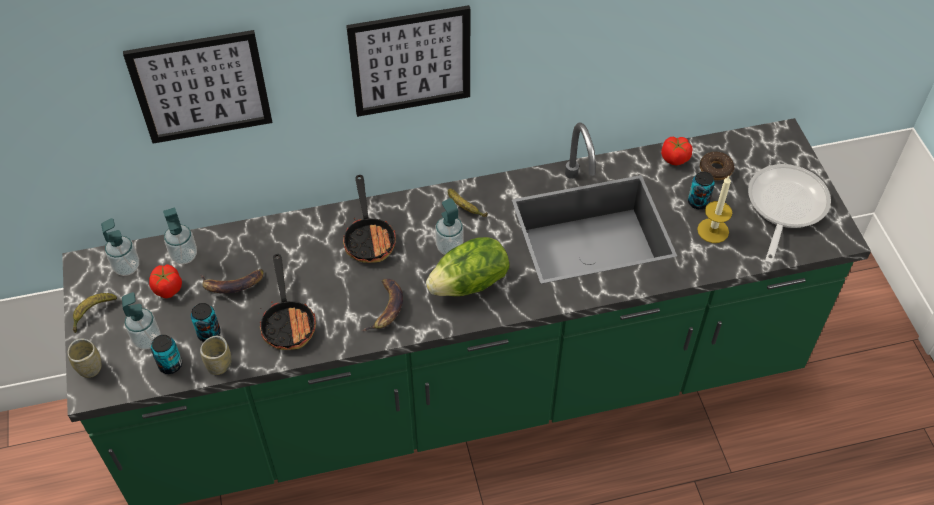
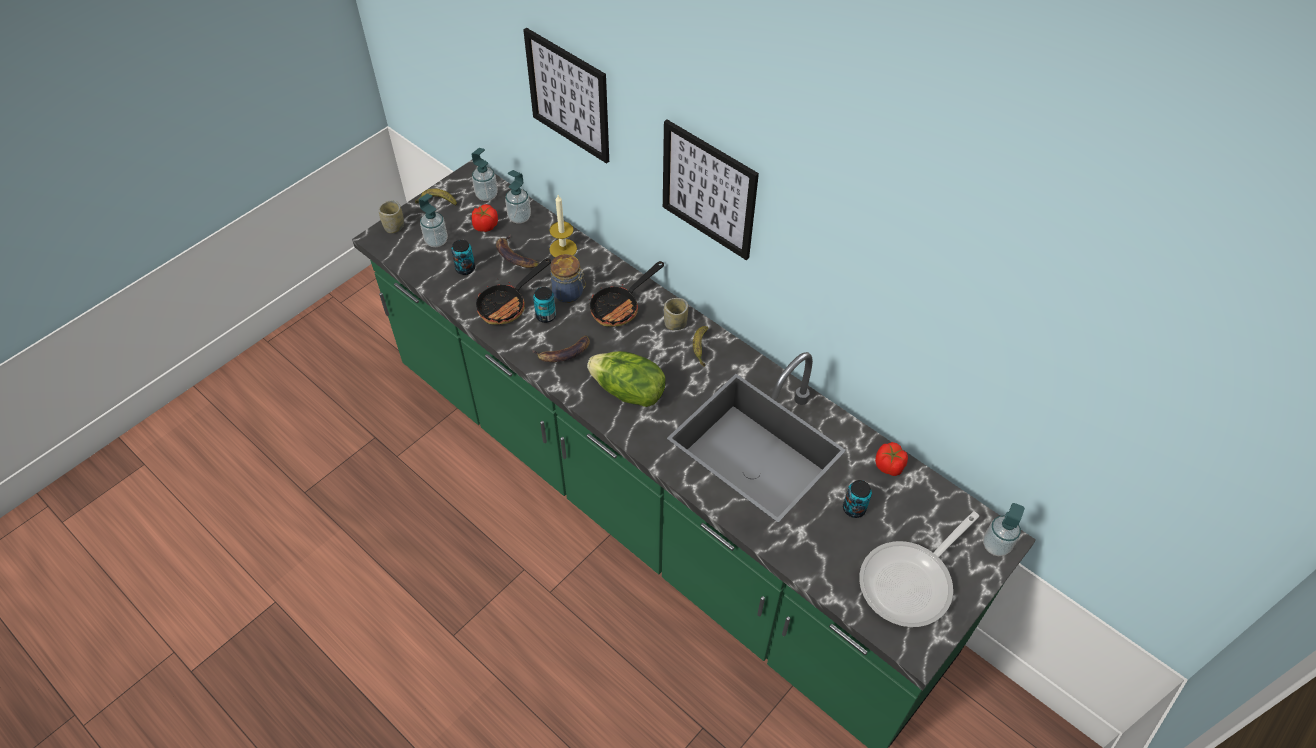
camera: 55 degrees right, 0 degrees up
can [151,335,182,374] -> can moved to [533,287,556,323]
cup [200,336,232,375] -> cup moved to [664,298,688,330]
soap dispenser [435,198,463,255] -> soap dispenser moved to [983,503,1025,556]
candle [697,176,732,243] -> candle moved to [549,195,577,257]
donut [700,152,734,180] -> none
frying pan [748,164,831,264] -> frying pan turned 150 degrees clockwise [859,511,979,627]
none -> jar [550,254,586,303]

